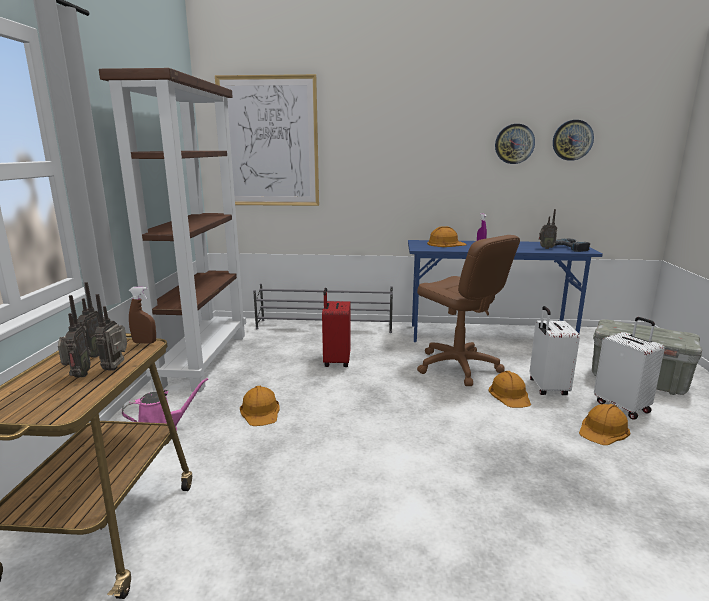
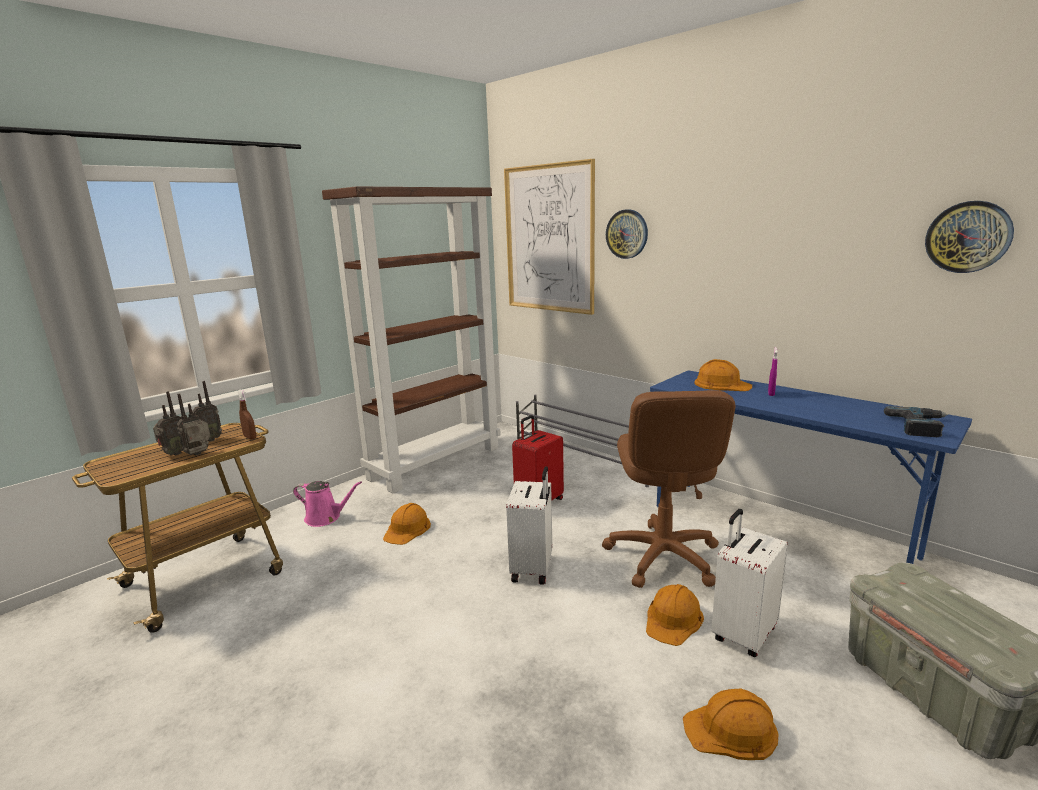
camera: 40 degrees right, 0 degrees up
wall clock [495,124,535,164] -> wall clock moved to [606,209,648,259]
radio [539,209,557,249] -> none
white suitcase [594,317,665,419] -> white suitcase moved to [506,466,552,585]

